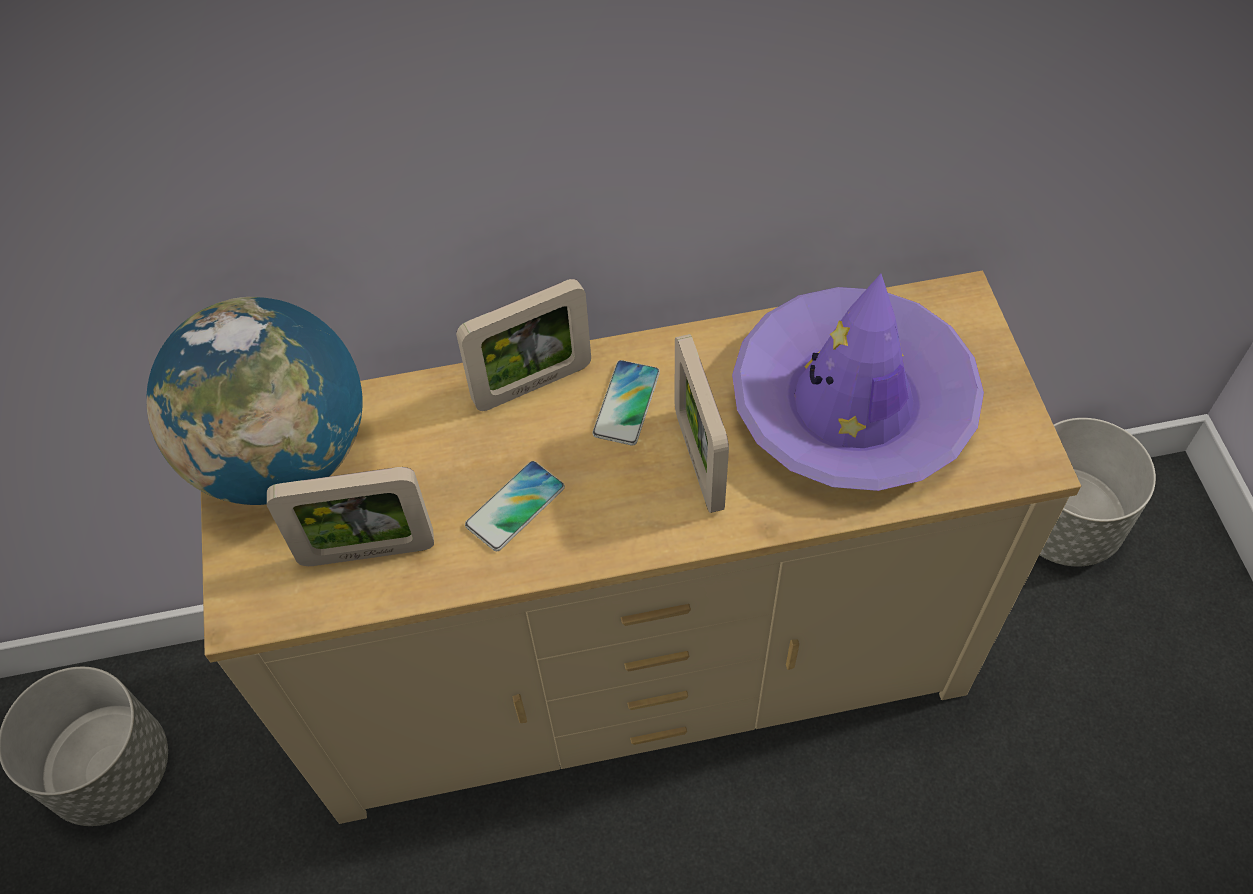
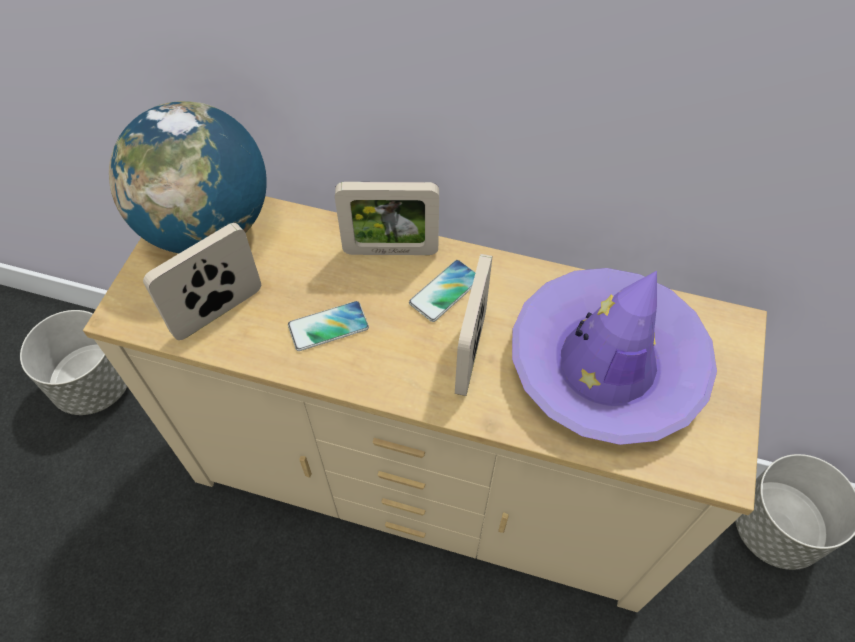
camera: 25 degrees right, 0 degrees up
picture frame [267,467,434,566] -> picture frame turned 120 degrees clockwise [143,223,261,340]

